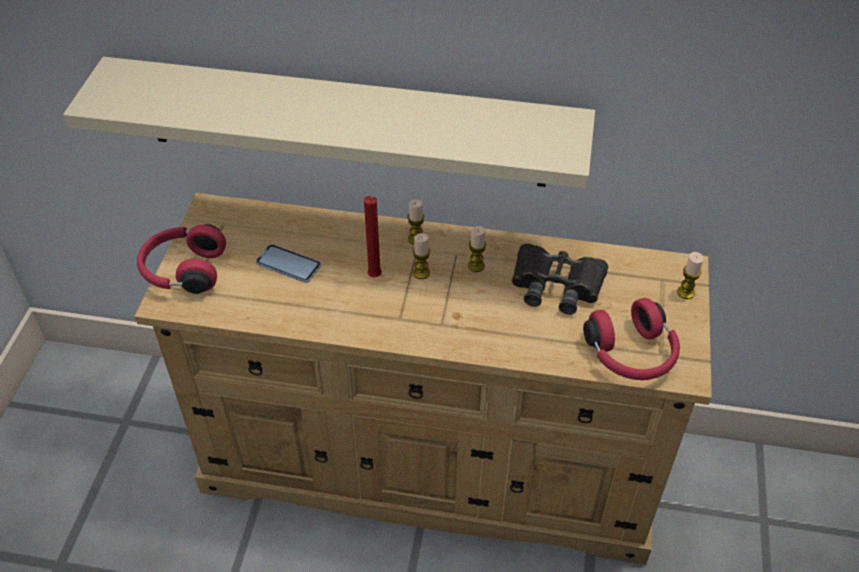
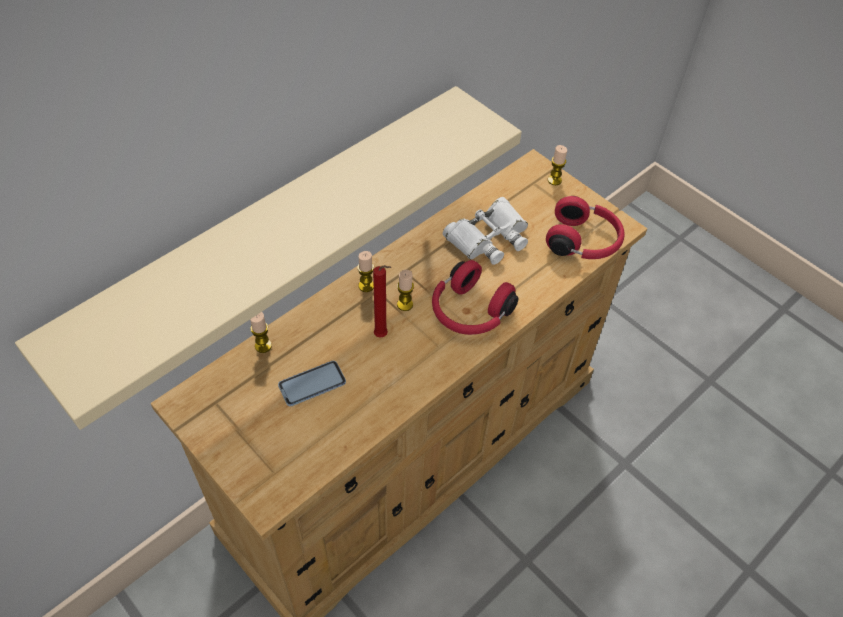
camera: 55 degrees left, 5 degrees up
red headphones [137,224,226,294] -> red headphones moved to [432,260,518,335]
candle [468,226,486,272] -> candle moved to [250,312,272,353]
black binoculars [512,243,608,315] -> white binoculars [443,197,528,265]

